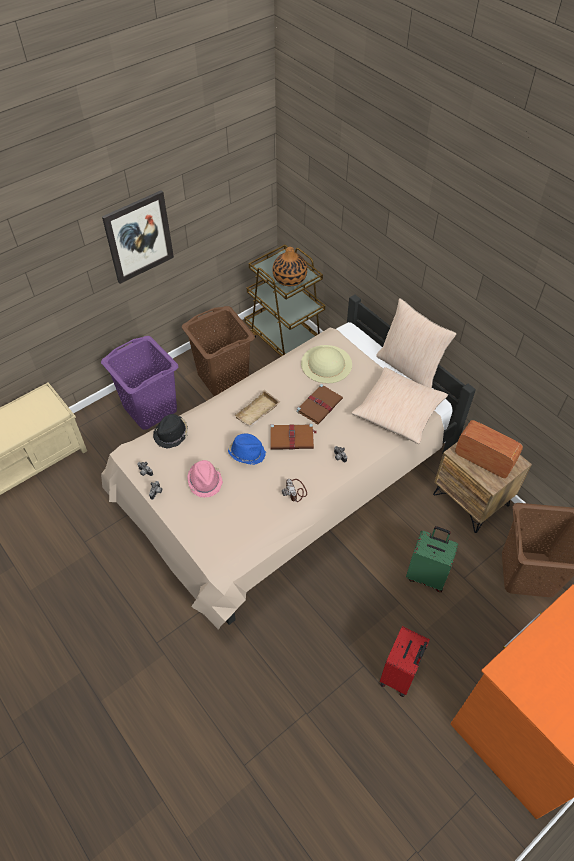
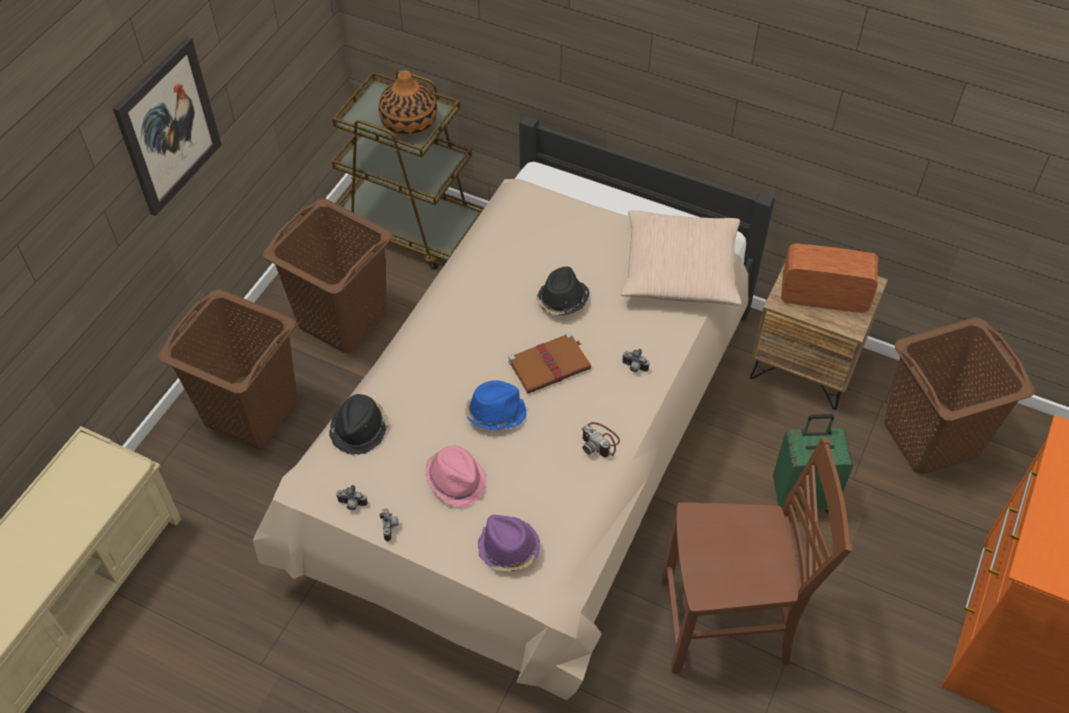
camera: 25 degrees left, 0 degrees up
purple laundry basket [101,336,178,430] -> brown laundry basket [158,289,298,448]
beige tray [234,390,280,427] -> none
brown book [296,384,343,424] -> black hat [536,266,589,316]
beige hat [301,345,352,384] -> none
beige pillow [376,298,456,388] -> none
red suitcase [380,626,430,697] -> none
none -> purple hat [478,515,540,571]
none -> brown chair [662,437,852,673]

